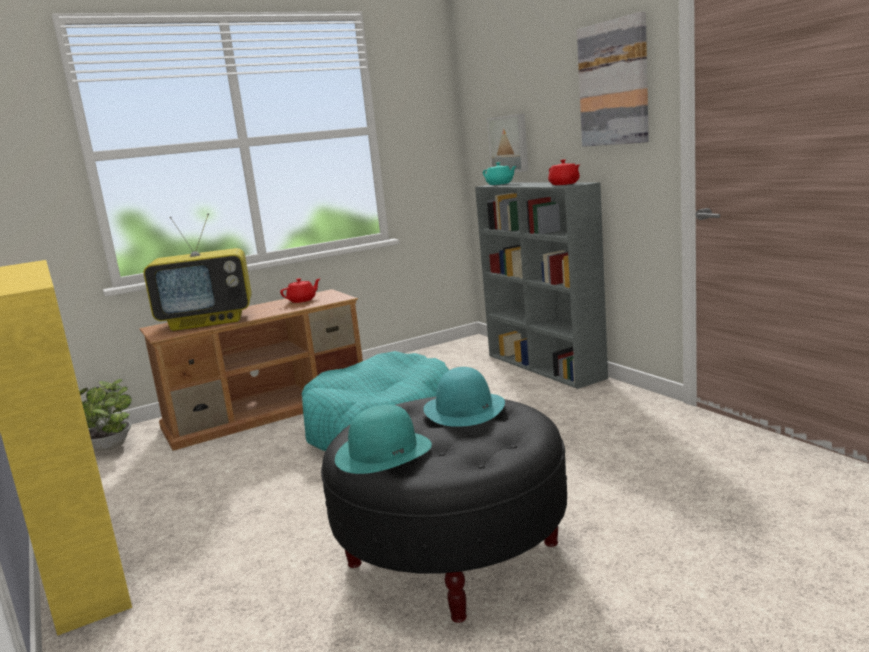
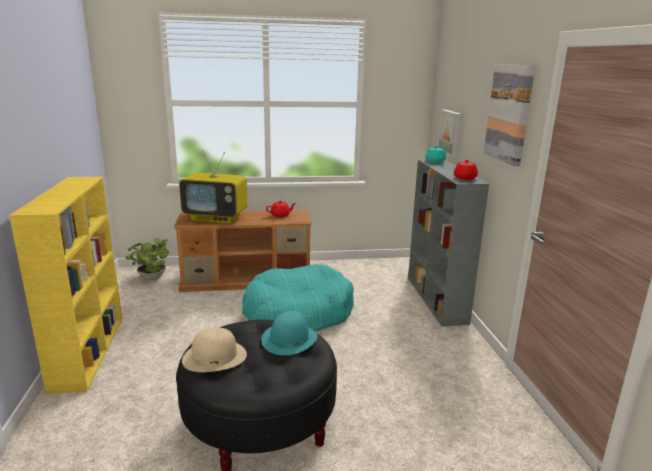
camera: 20 degrees right, 5 degrees up
turquoise hat [335,405,432,474] -> beige hat [182,328,247,372]

